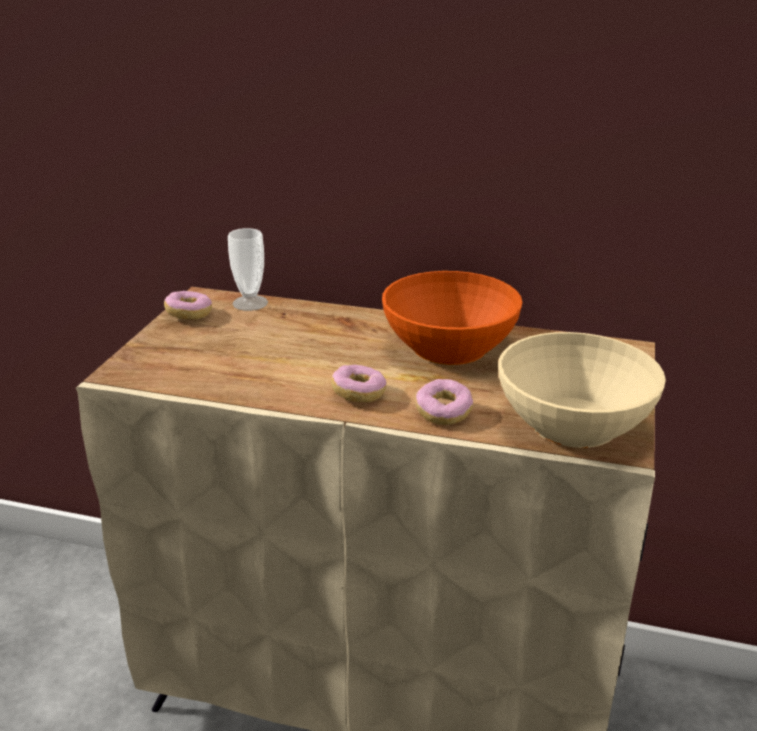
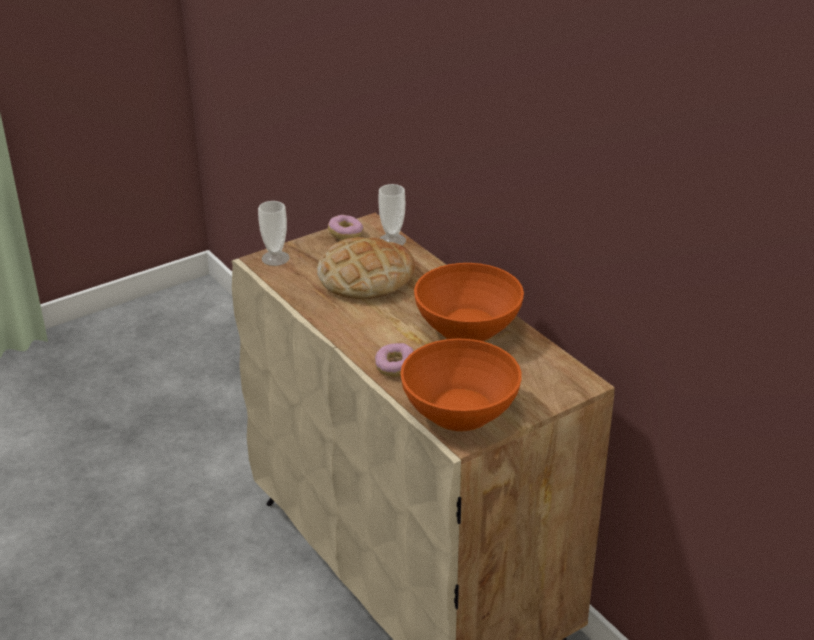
camera: 40 degrees right, 5 degrees up
donut [331,365,387,402] -> none
beige bowl [498,332,666,448] -> orange bowl [400,339,522,431]
none -> cup [258,201,290,266]
none -> bread [317,237,415,299]

